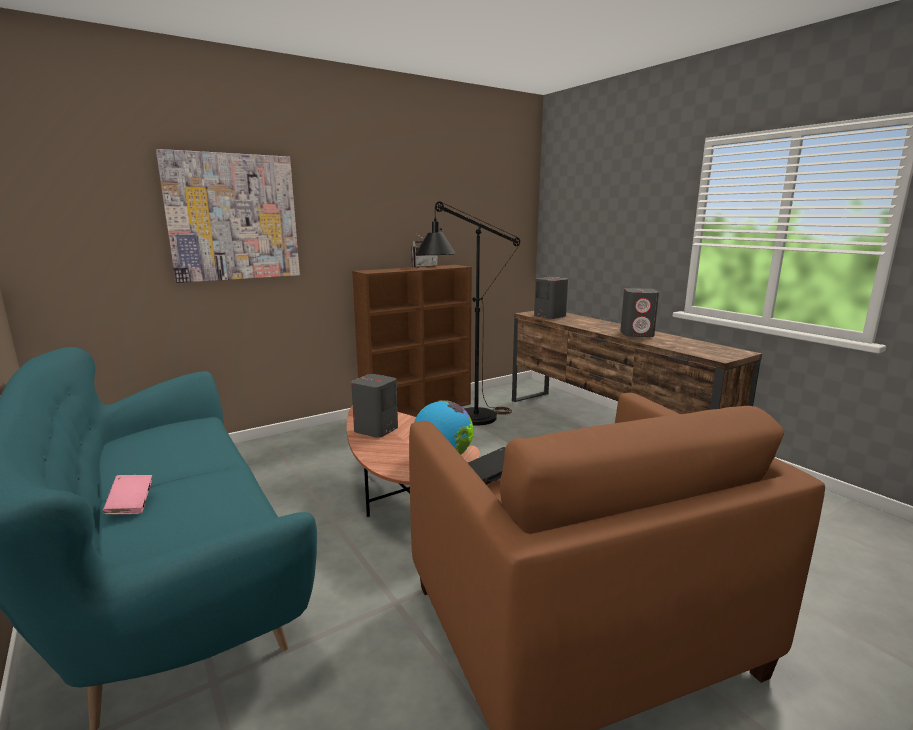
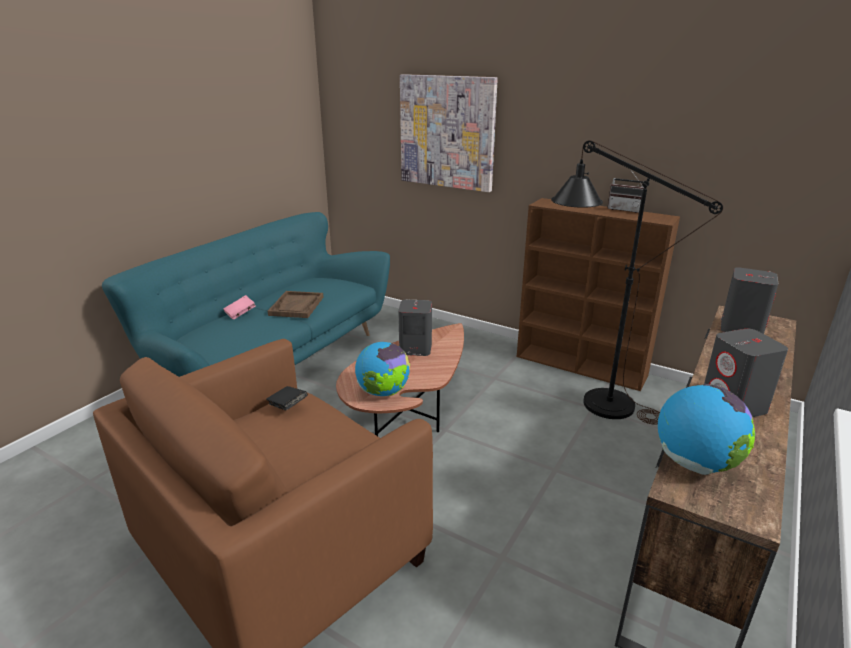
camera: 65 degrees right, 10 degrees up
none -> brown tray [268,291,323,318]
none -> globe [658,384,755,475]

